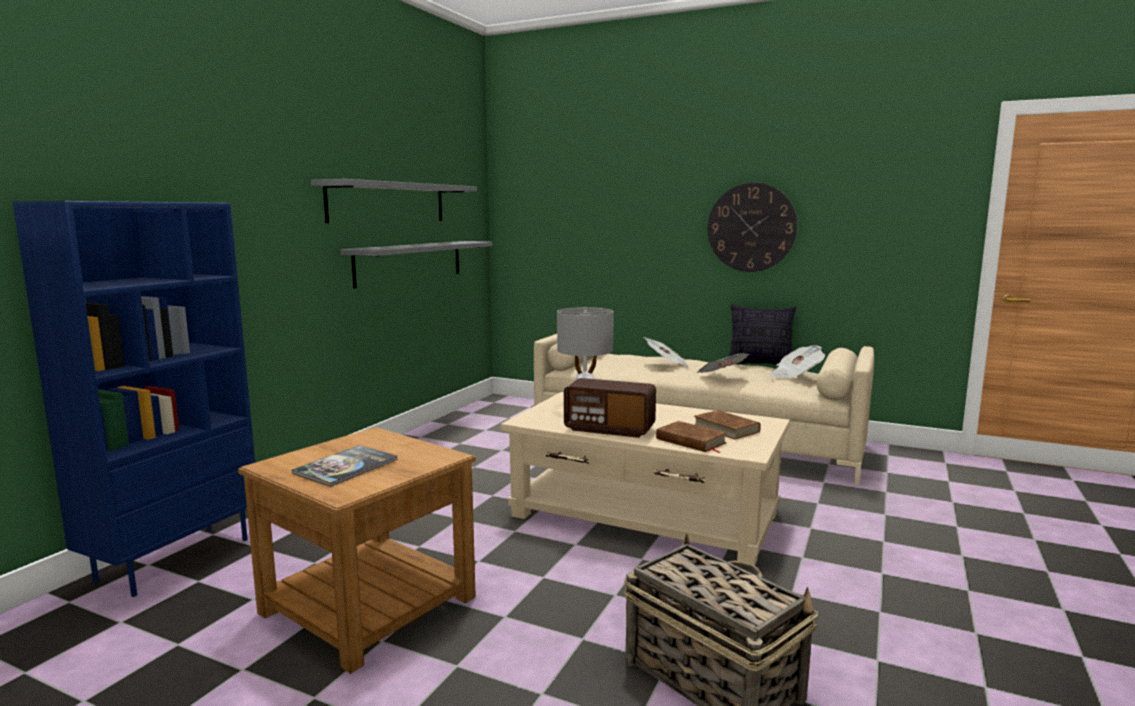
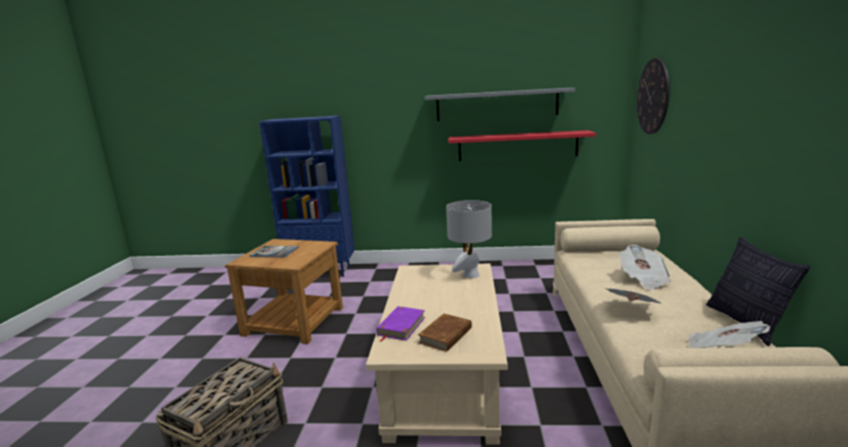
camera: 70 degrees right, 5 degrees up
grey shelf [341,241,493,288] -> red shelf [448,130,596,161]
radio [564,378,656,438] -> none
brown book [656,421,727,453] -> purple book [376,306,425,342]
wall clock [708,183,797,272] -> wall clock moved to [637,58,670,134]

